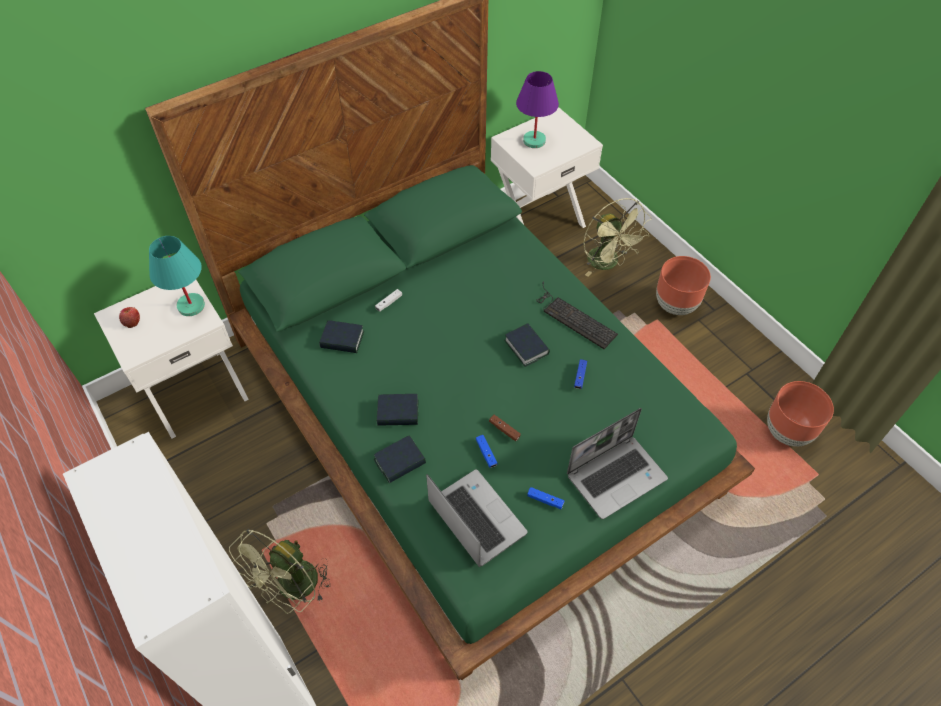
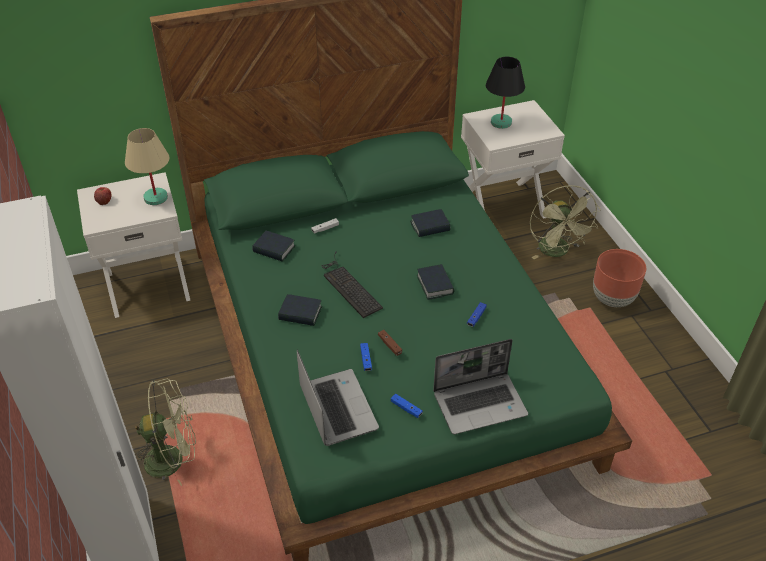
camera: 15 degrees right, 10 degrees down
turquoise table lamp [149,236,205,316] -> beige table lamp [125,128,170,205]
green fan [229,529,330,614] -> green fan turned 150 degrees counterclockwise [135,379,196,486]
book [374,435,426,483] -> book moved to [410,209,450,237]
purple table lamp [516,71,559,148] -> black table lamp [486,57,525,129]
keyboard [536,281,618,349] -> keyboard moved to [322,251,383,318]
brown planter [767,381,834,447] -> none

